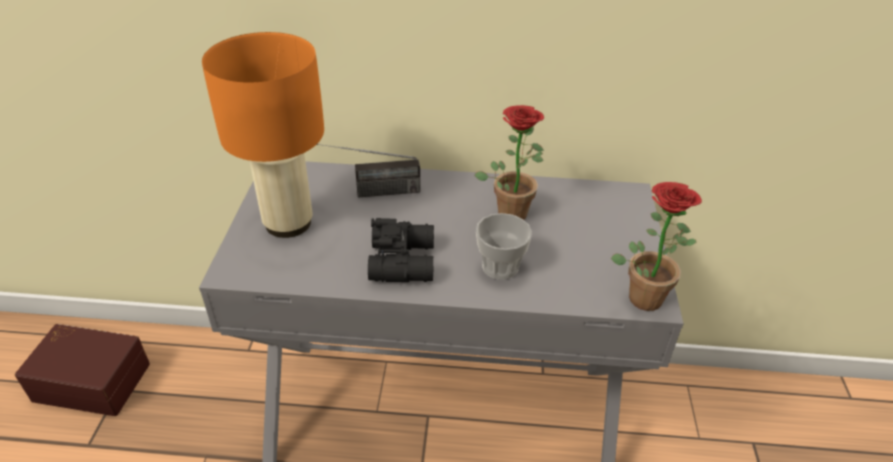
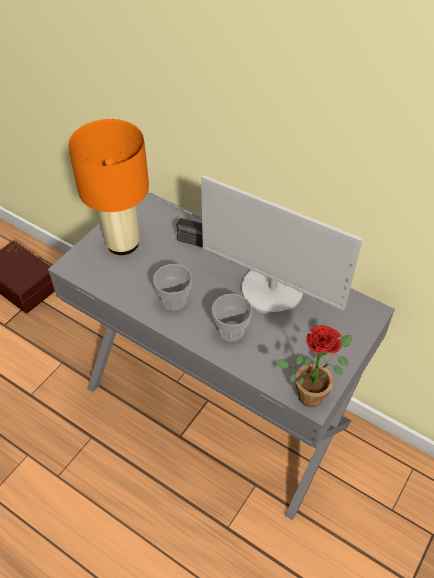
camera: 30 degrees right, 10 degrees up
black binoculars [368,218,434,282] -> cup [153,264,192,310]
potted plant [474,105,544,220] -> monitor [201,175,363,314]

